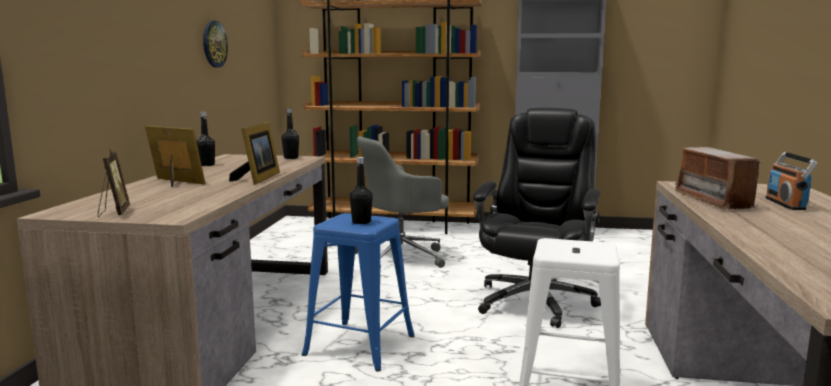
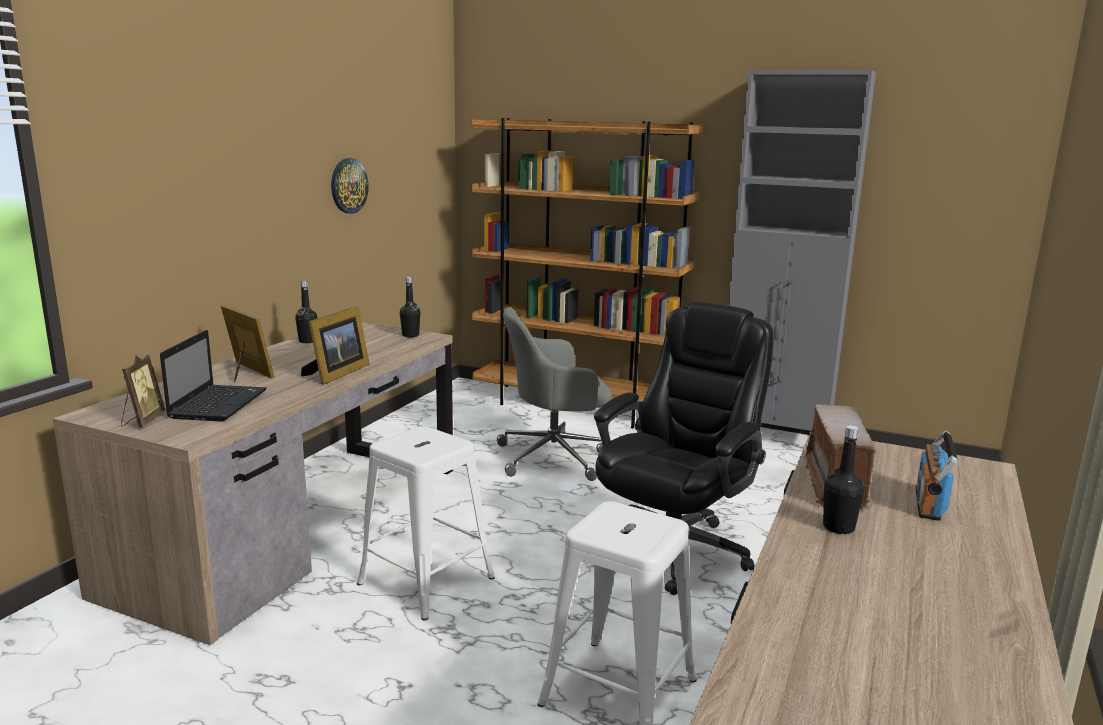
camera: 15 degrees right, 5 degrees up
blue stool [302,213,414,371] -> white stool [357,426,495,620]
black bottle [350,157,373,224] -> black bottle moved to [823,425,864,534]
none -> laptop [160,330,267,422]

